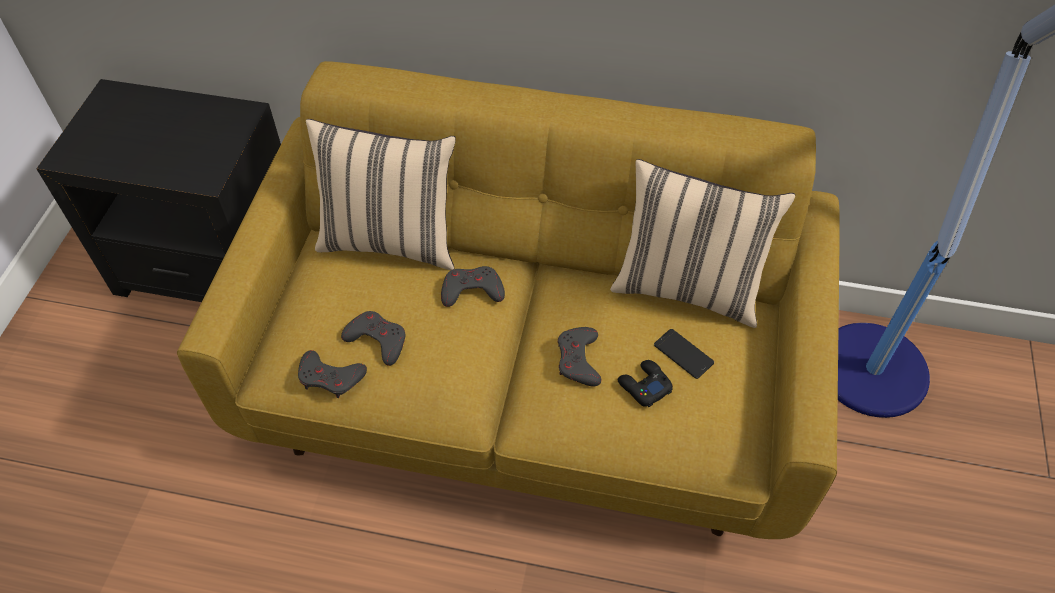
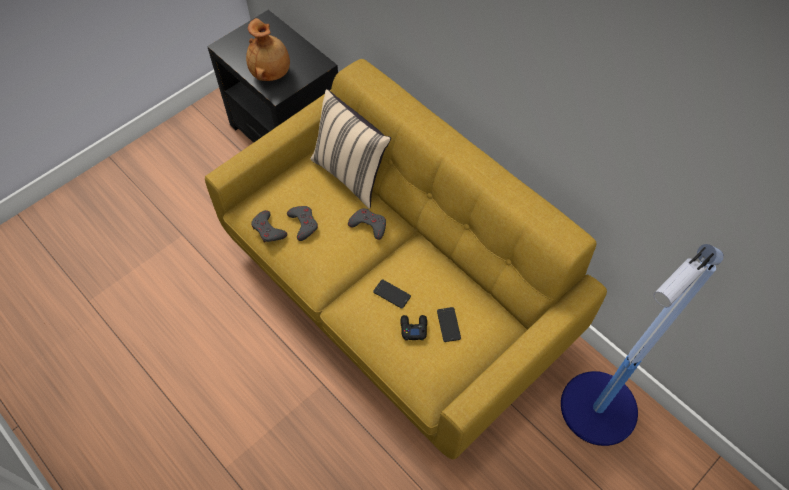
camera: 35 degrees right, 5 degrees up
grey game controller [558,327,601,386] -> phone [373,279,411,309]
beige pillow [610,159,795,328] -> none
none -> brown vase [246,18,290,81]

